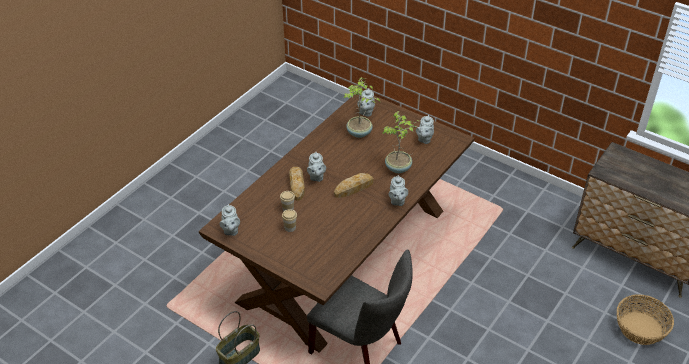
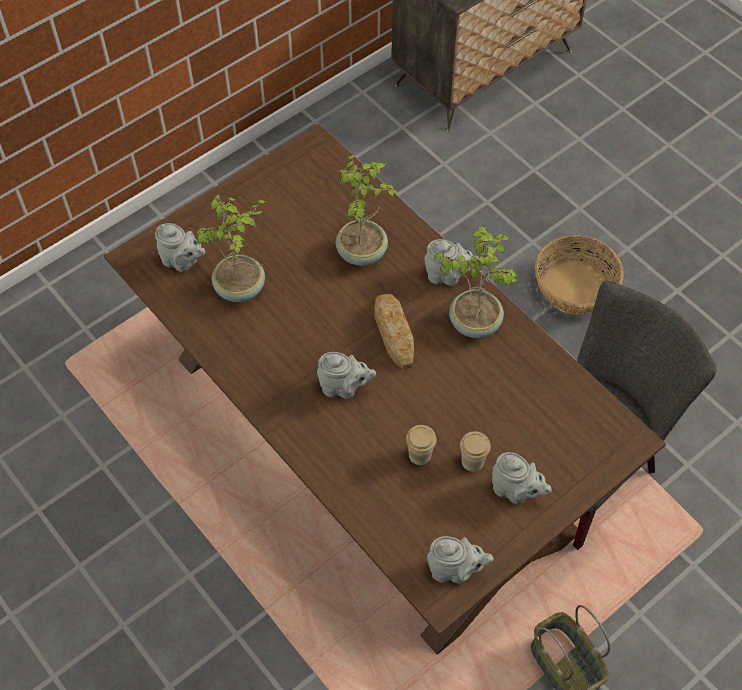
camera: 75 degrees left, 15 degrees up
bread [289,167,305,200] -> none
grey teapot [416,115,434,144] -> grey teapot moved to [492,452,552,504]
basket [617,294,674,345] -> basket moved to [535,235,624,315]
none -> potted plant [433,225,518,338]

